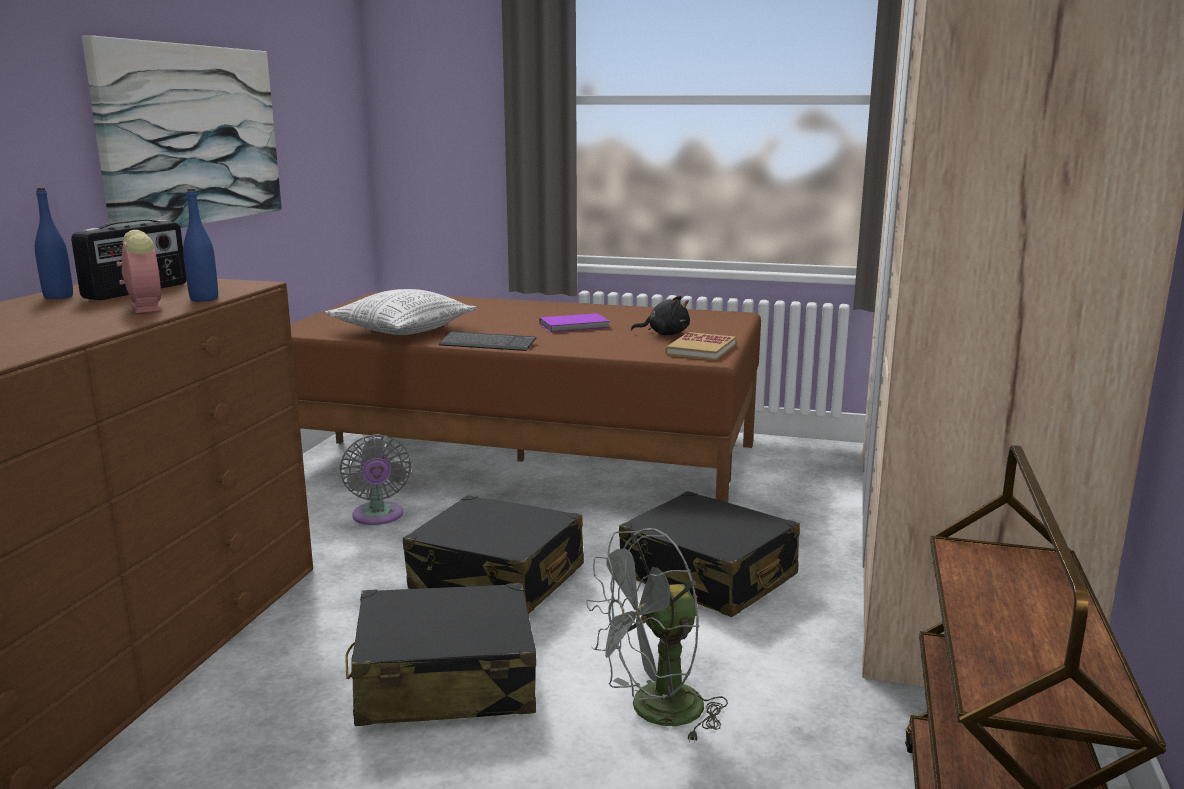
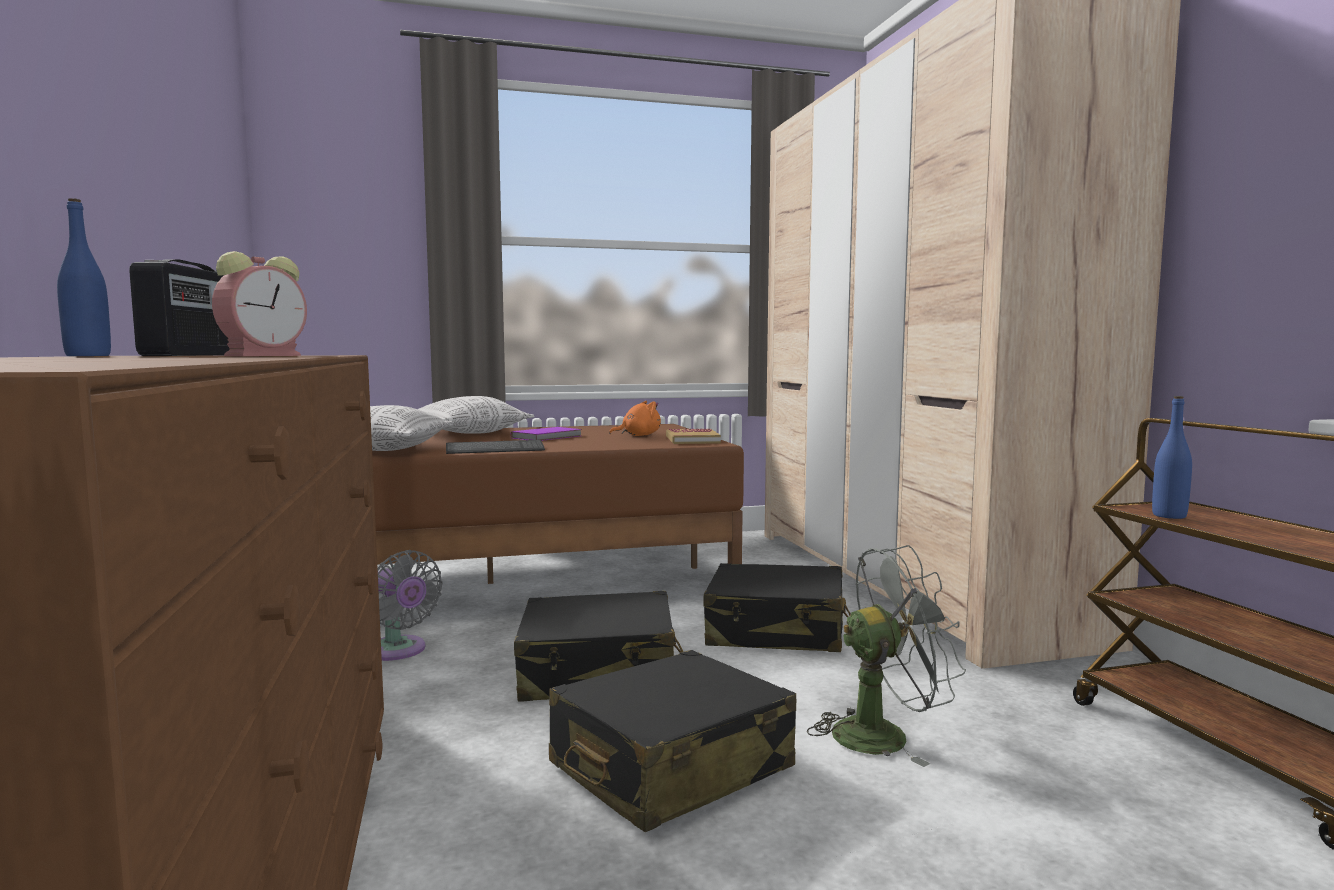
camera: 30 degrees left, 10 degrees down
picture [82,35,282,228] -> none
alarm clock [116,230,162,313] -> alarm clock turned 90 degrees clockwise [212,251,307,356]
blue bottle [183,189,218,301] -> blue bottle moved to [1152,396,1192,519]
grey fan [586,528,728,744] -> grey fan turned 135 degrees counterclockwise [807,545,966,767]
black plush toy [631,296,690,335] -> orange plush toy [609,401,661,436]
none -> pillow [418,396,535,434]

